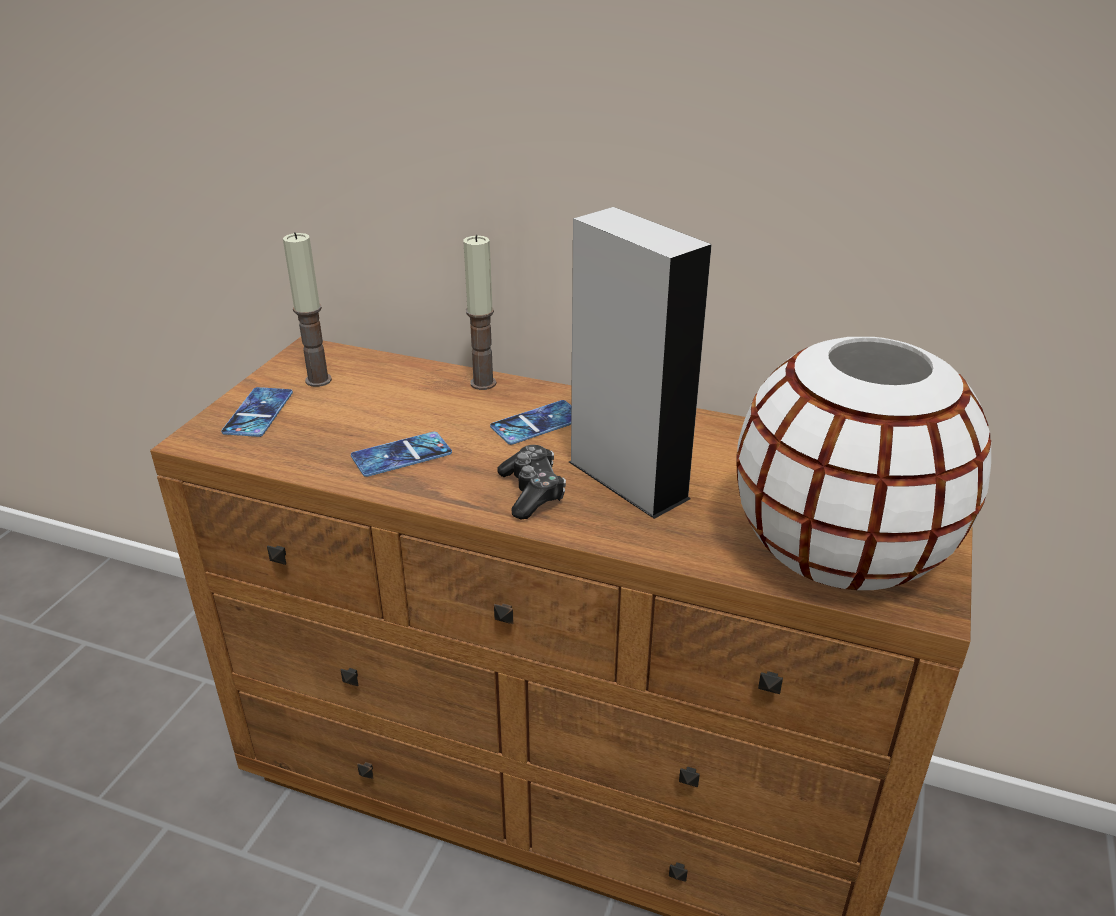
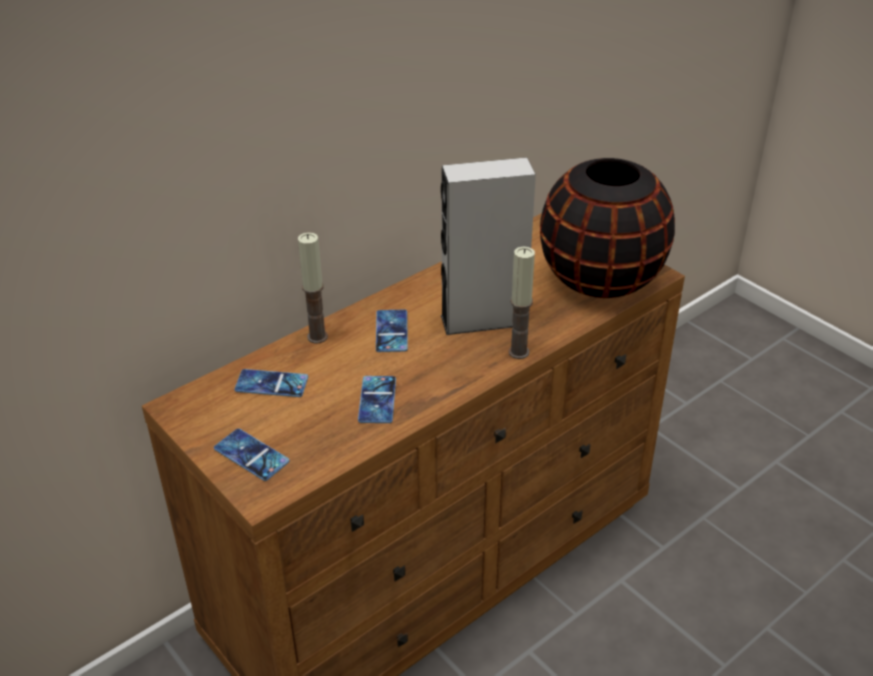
camera: 60 degrees left, 5 degrees up
candle [283,232,332,387] -> candle moved to [508,246,535,359]
game controller [497,445,566,520] -> none
white vase [736,337,991,590] -> black vase [540,158,675,298]
none -> phone [234,369,308,397]

